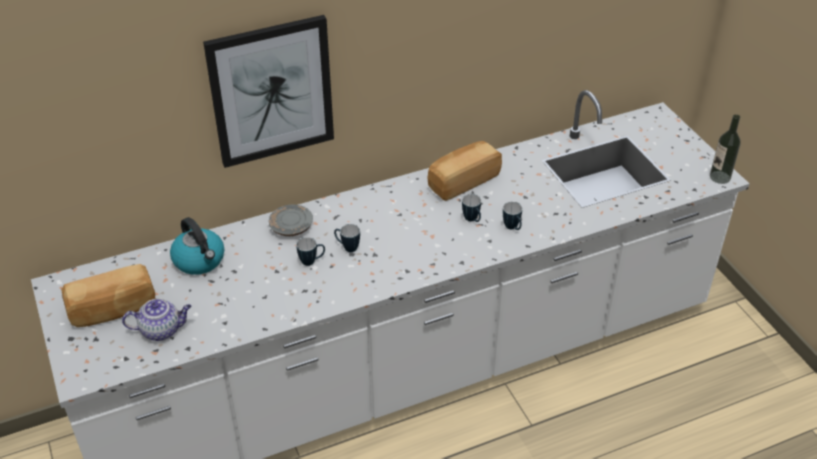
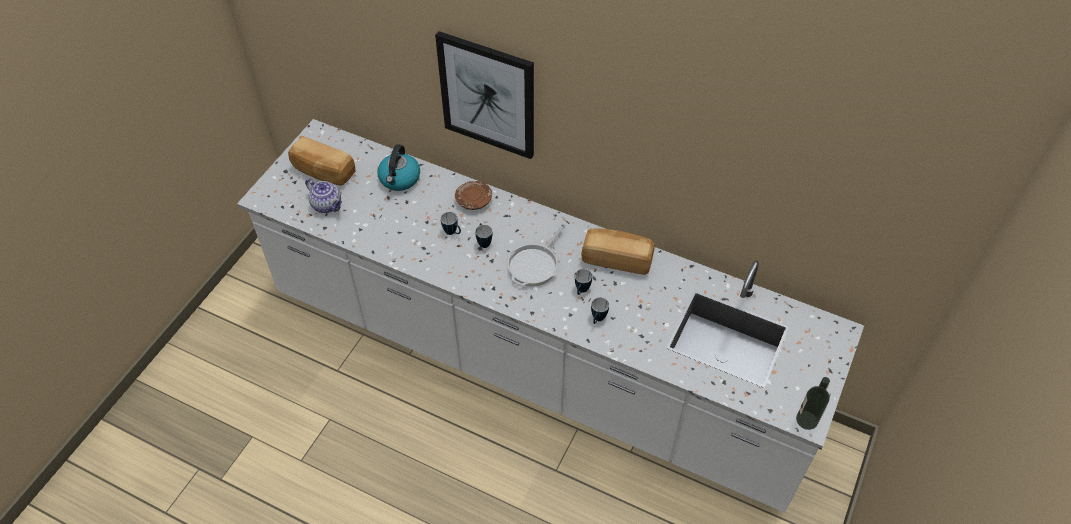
camera: 50 degrees right, 10 degrees up
grey plate [268,205,313,236] -> brown plate [455,181,492,210]
none -> frying pan [508,224,566,287]

